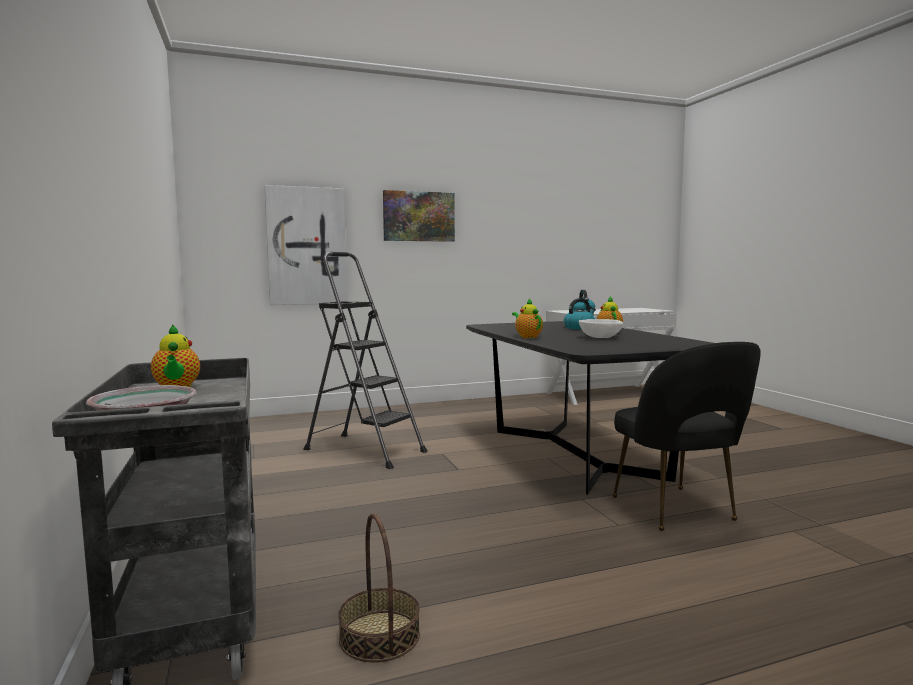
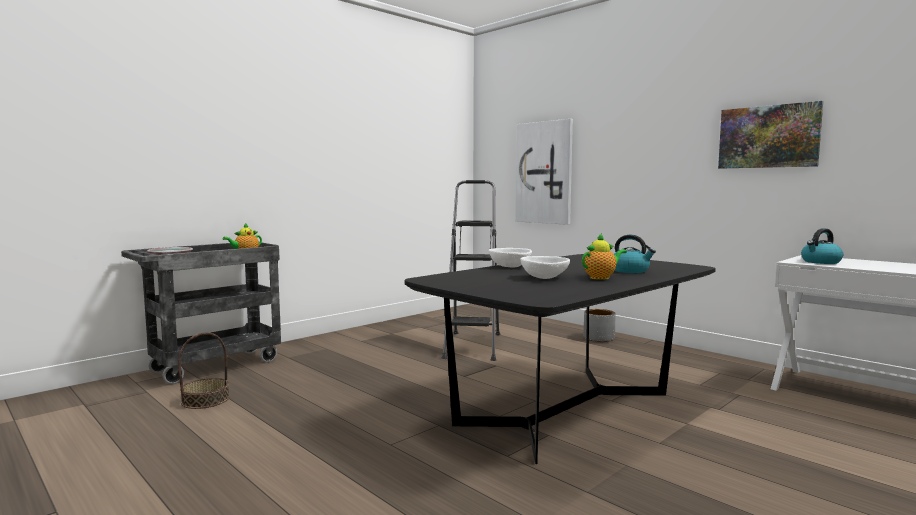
camera: 65 degrees right, 0 degrees up
picture [383,190,455,242] -> picture moved to [718,101,823,169]
teapot [512,299,543,338] -> white bowl [489,248,532,268]
black chair [613,342,761,531] -> none
none -> grey planter [583,309,616,342]

